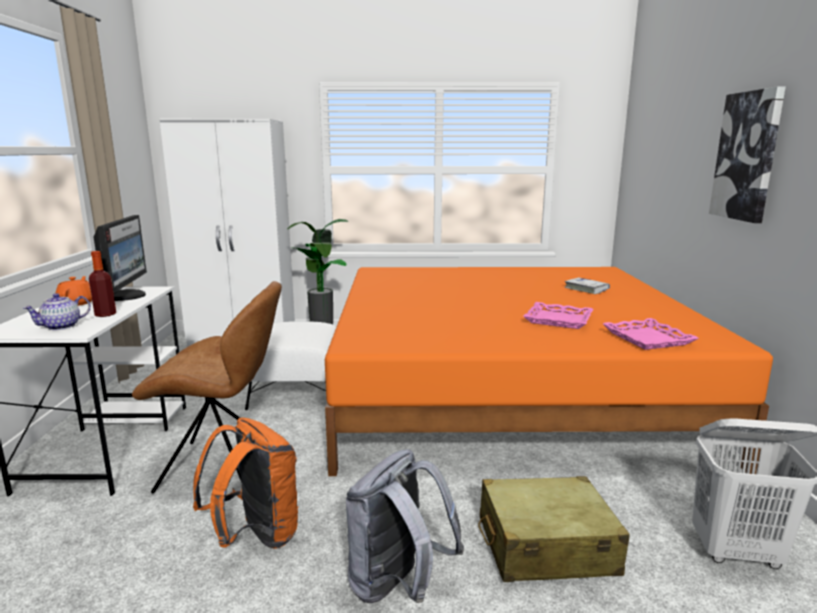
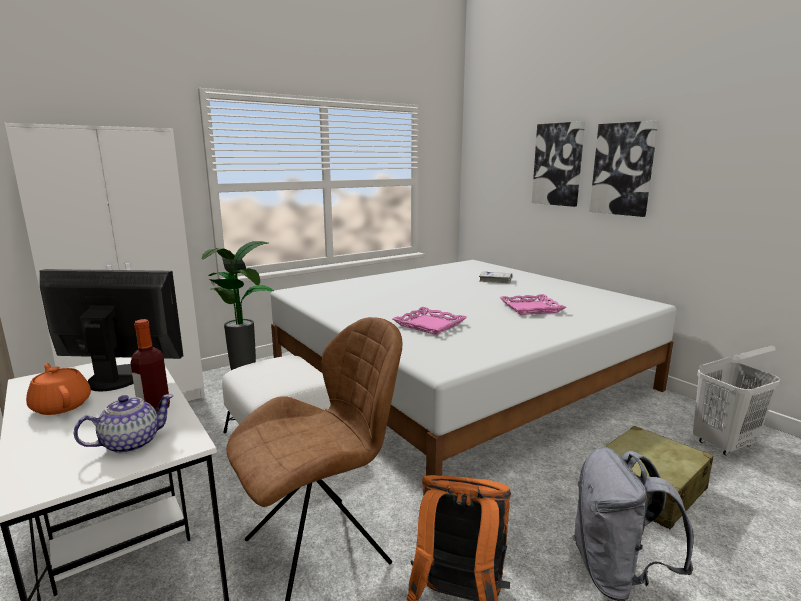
camera: 35 degrees left, 0 degrees up
teapot [24,293,91,330] -> teapot turned 135 degrees counterclockwise [74,394,174,454]
monitor [94,215,147,301] -> monitor turned 45 degrees counterclockwise [40,269,183,391]
orange bed [325,267,773,476] -> white bed [270,260,677,476]
pink tray [603,318,699,350] -> pink tray moved to [393,307,467,335]
none -> picture [532,121,585,207]

